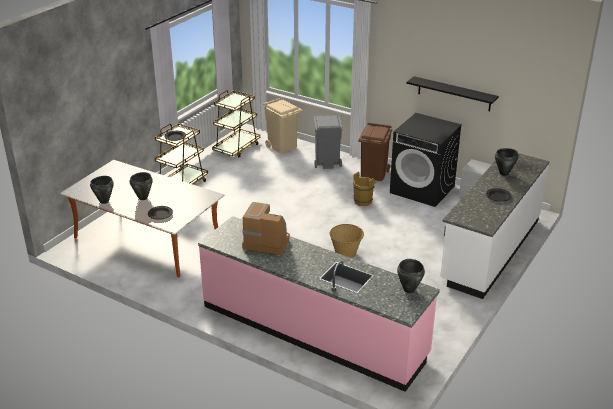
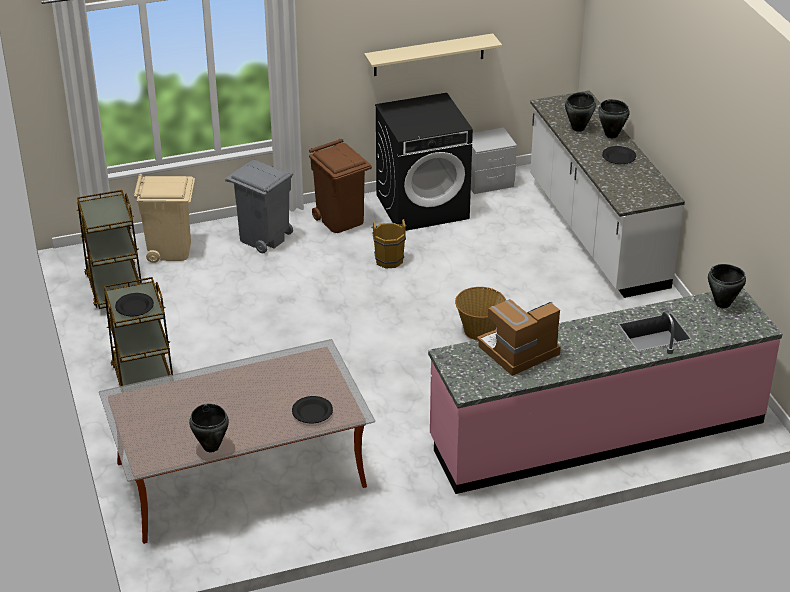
camera: 50 degrees left, 5 degrees up
black cooking pot [130,172,153,200] -> black cooking pot moved to [598,99,630,138]
black shelf [406,76,499,111] -> beige shelf [364,33,502,76]

